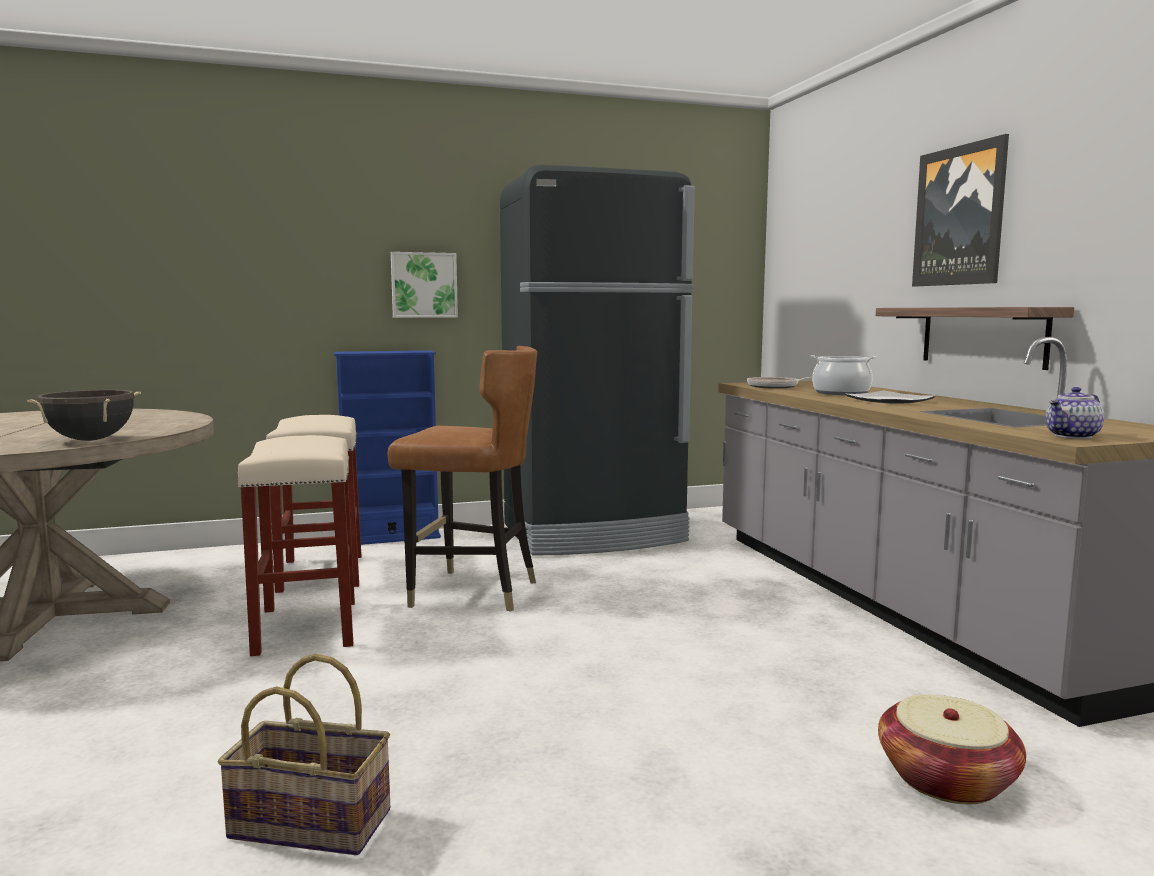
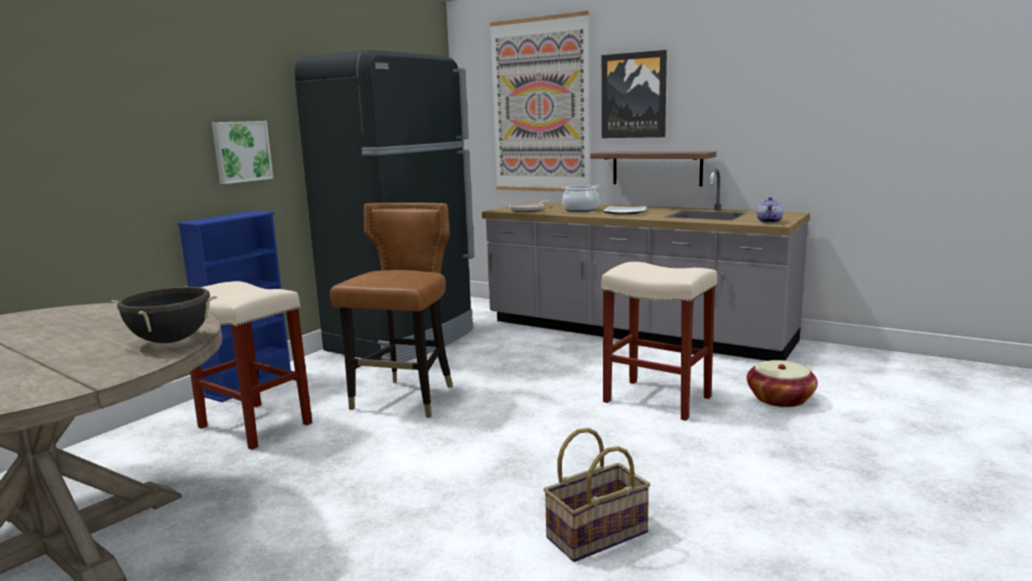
camera: 40 degrees left, 5 degrees up
beige stool [237,435,355,656] -> beige stool moved to [601,262,717,421]
brown chair [388,346,537,612] -> brown chair turned 45 degrees counterclockwise [330,203,453,418]
none -> picture [490,11,590,192]

